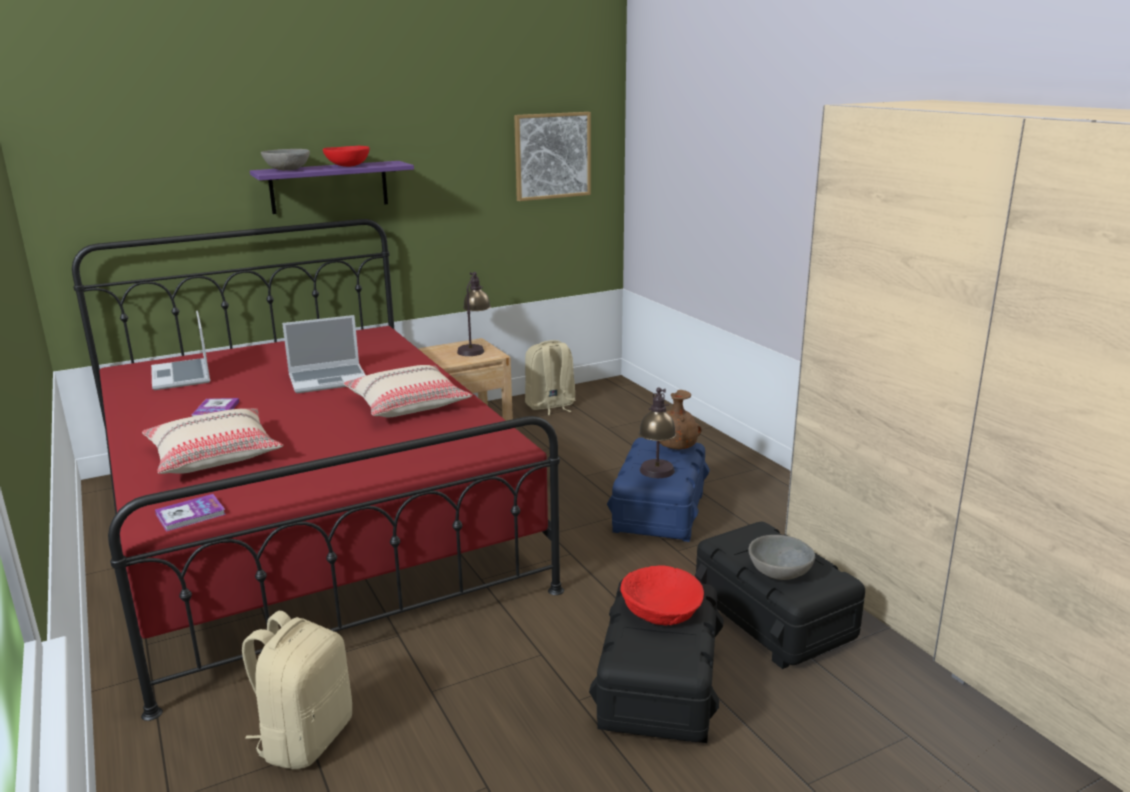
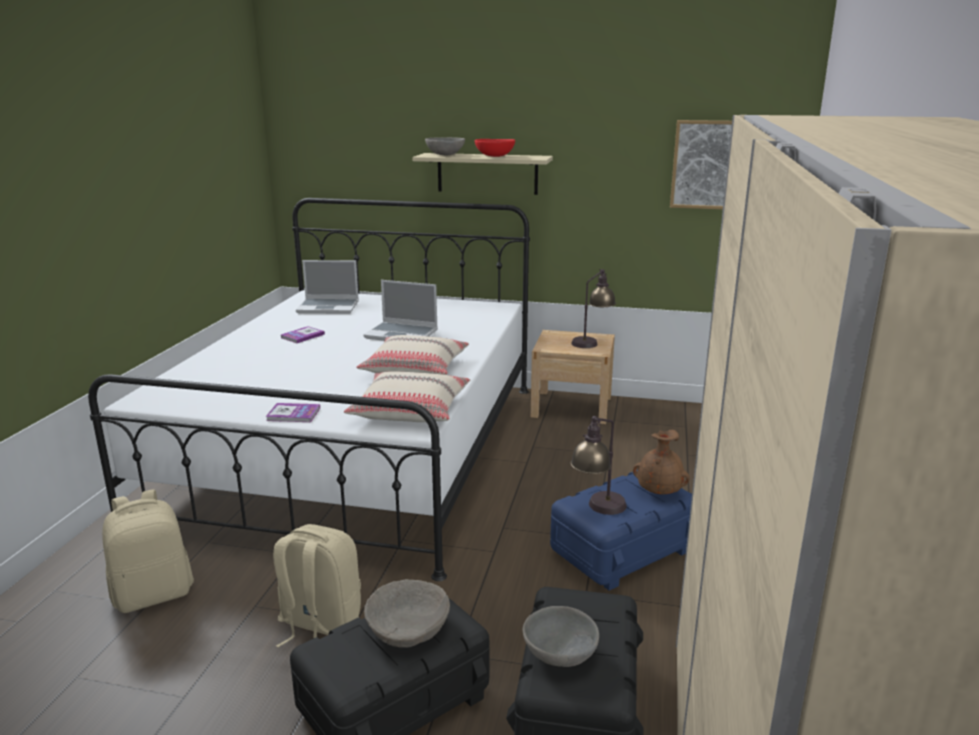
camera: 40 degrees right, 0 degrees up
red bed [72,219,564,721] -> white bed [88,198,530,581]
beige pillow [142,408,283,474] -> beige pillow moved to [344,371,470,422]
laptop [151,311,210,390] -> laptop turned 105 degrees counterclockwise [296,260,359,314]
book [155,494,226,532] -> book moved to [266,403,320,422]
purple shelf [250,161,414,214] -> beige shelf [412,153,553,195]
beige backpack [525,340,576,415] -> beige backpack moved to [273,524,361,647]
red bowl [621,565,704,626] -> beige bowl [364,579,450,648]

